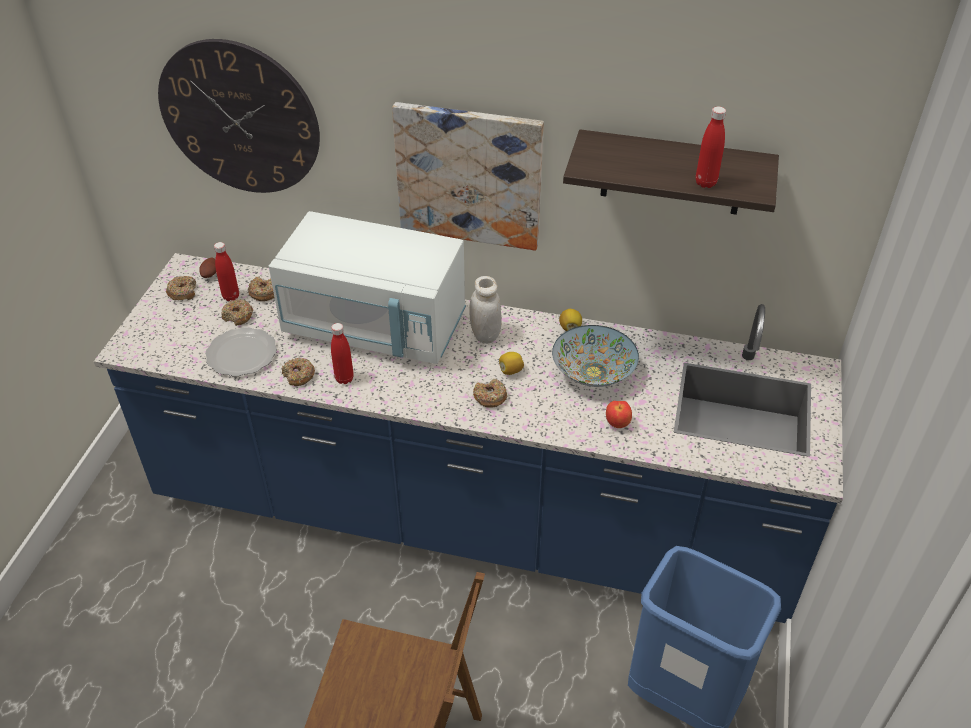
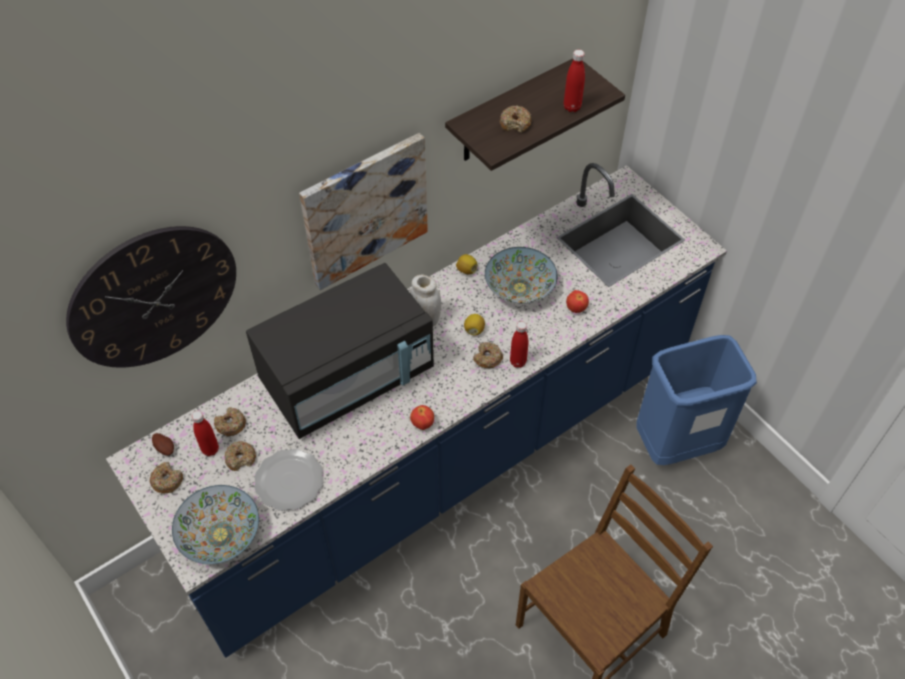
camera: 50 degrees left, 10 degrees up
white microwave [269,211,466,364] -> black microwave [246,263,434,439]
donut [281,358,315,386] -> donut moved to [500,106,531,133]
red bottle [331,323,354,384] -> red bottle moved to [510,321,529,368]
none -> bowl [172,485,259,564]
none -> apple [410,405,434,430]

